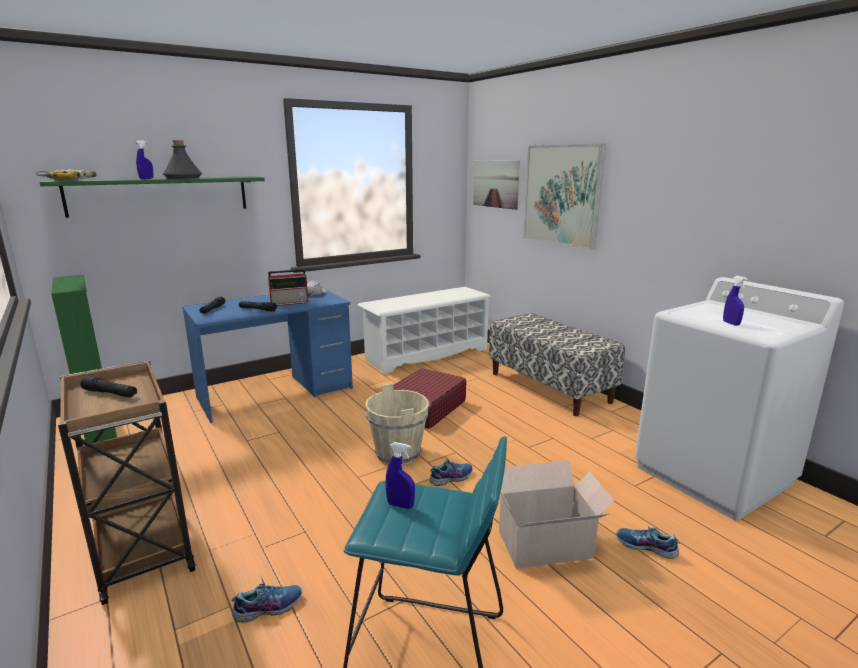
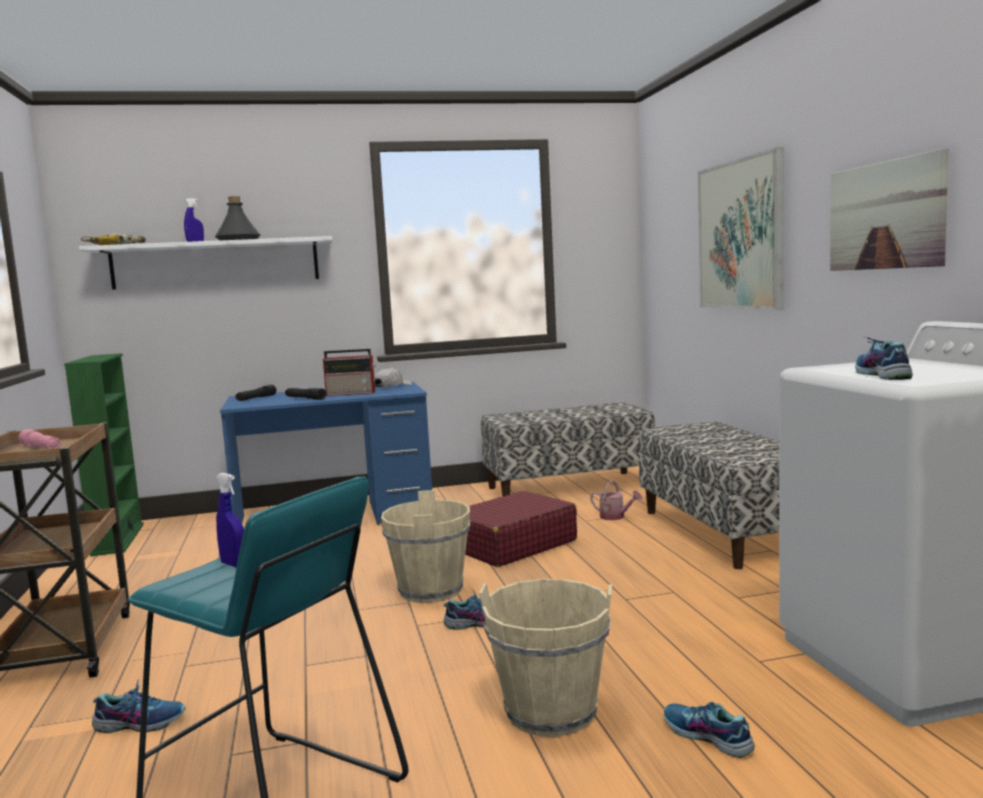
camera: 20 degrees right, 10 degrees down
green shelf [40,176,265,218] -> white shelf [79,236,332,290]
black flashlight [80,376,137,398] -> pink flashlight [18,429,61,449]
white shoe rack [358,287,491,374] -> bench [481,403,655,497]
picture [473,160,520,210] -> picture moved to [830,148,948,271]
cardboard box [499,461,614,568] -> beige bucket [479,579,612,737]
blue spray bottle [723,276,747,326] -> shoe [855,337,913,380]
none -> watering can [590,481,642,520]

